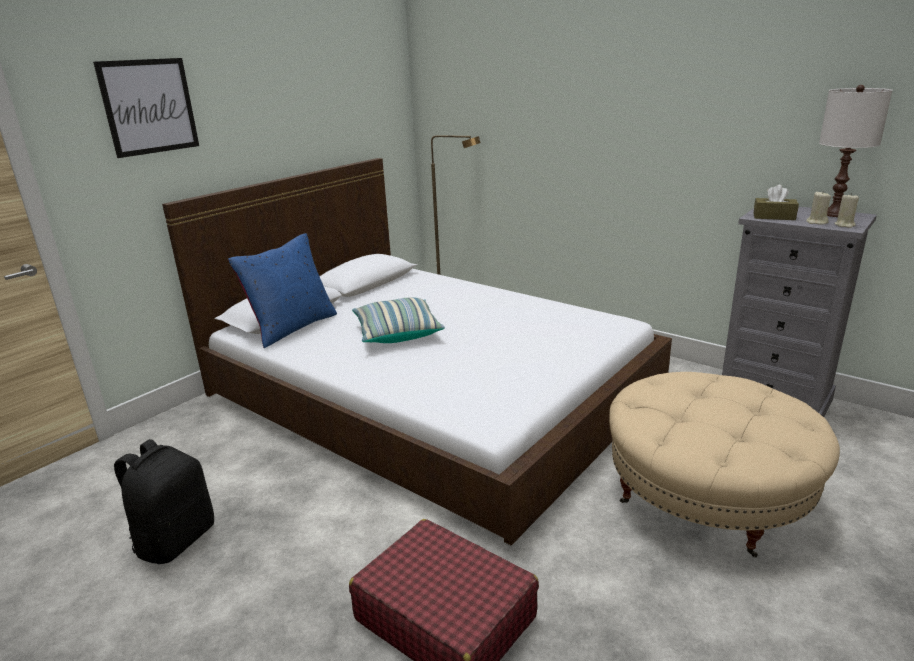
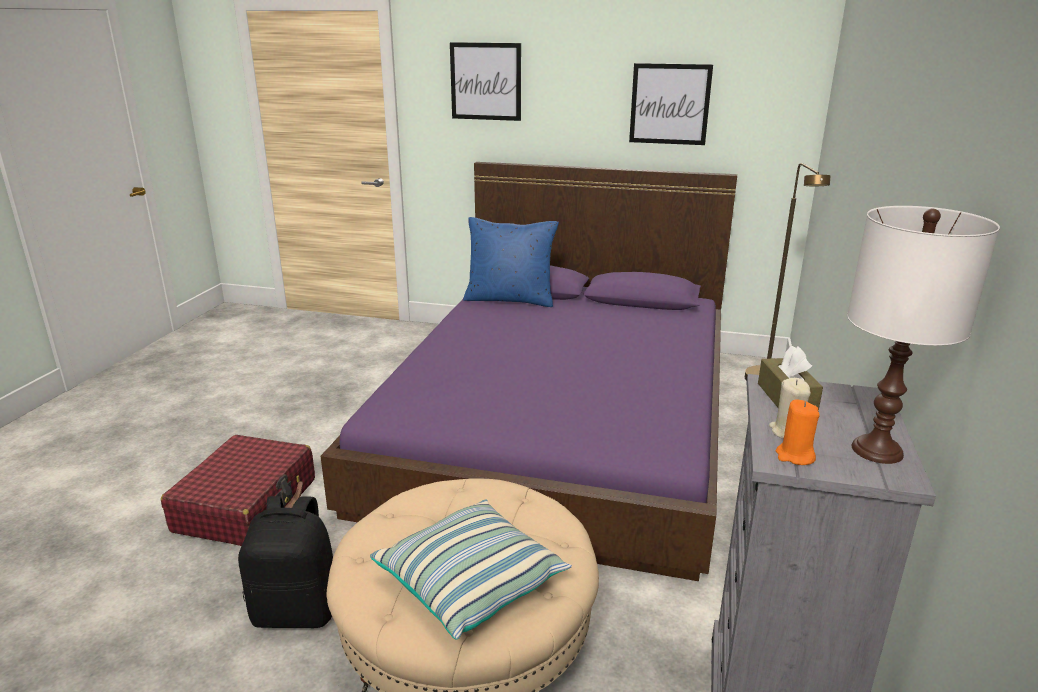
camera: 65 degrees right, 0 degrees up
black backpack [114,439,214,564] -> black backpack moved to [238,496,333,628]
white bed [162,158,672,545] -> purple bed [321,162,737,581]
pillow [352,298,445,343] -> pillow moved to [370,500,572,640]
beige candle [834,193,859,228] -> orange candle [776,399,820,465]
none -> picture [629,63,713,145]

